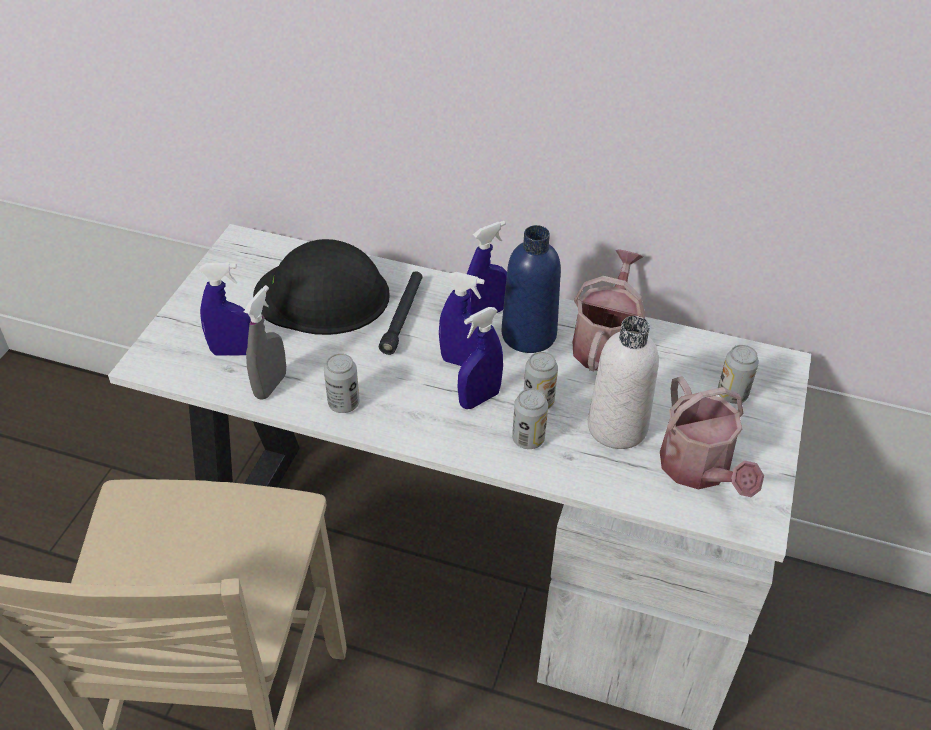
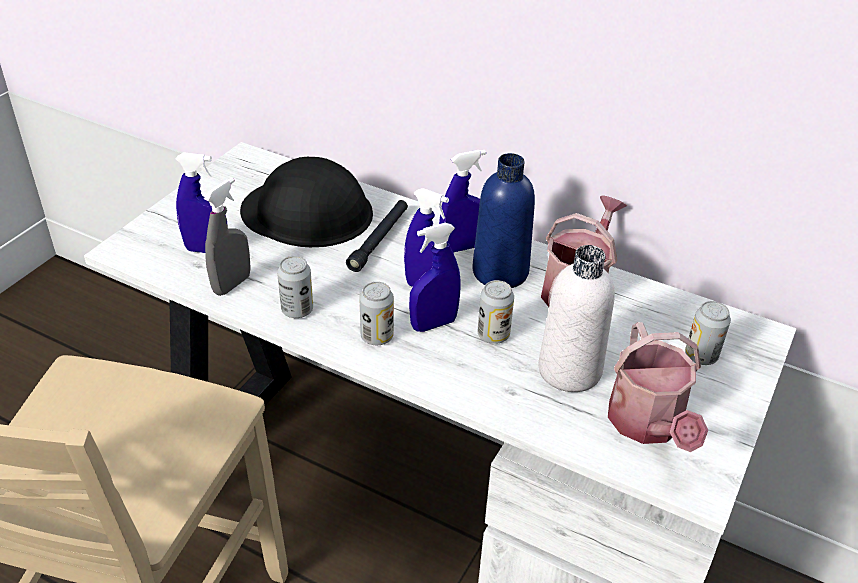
camera: 10 degrees right, 5 degrees down
can [512,388,548,449] -> can moved to [359,282,394,345]

